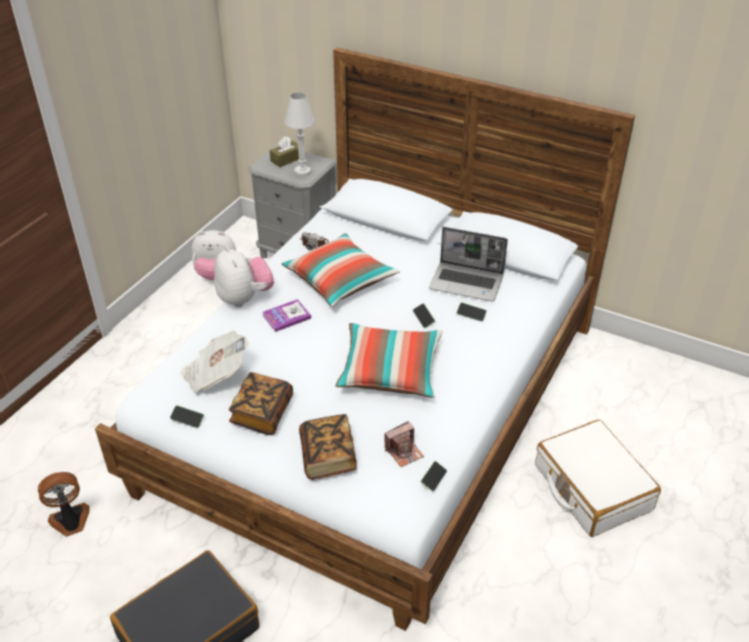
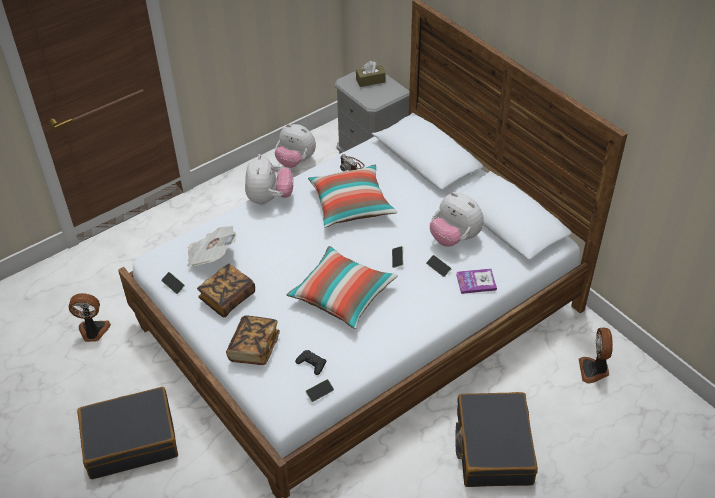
camera: 25 degrees right, 5 degrees up
book [262,299,311,332] -> book moved to [456,268,497,294]
white table lamp [285,92,315,177] -> none
camera [384,421,424,467] -> black game controller [295,350,326,375]
laptop [429,227,508,302] -> plush toy [430,192,484,247]
white suitcase [535,419,661,537] -> black suitcase [455,392,538,487]
none -> fan [579,328,613,384]

